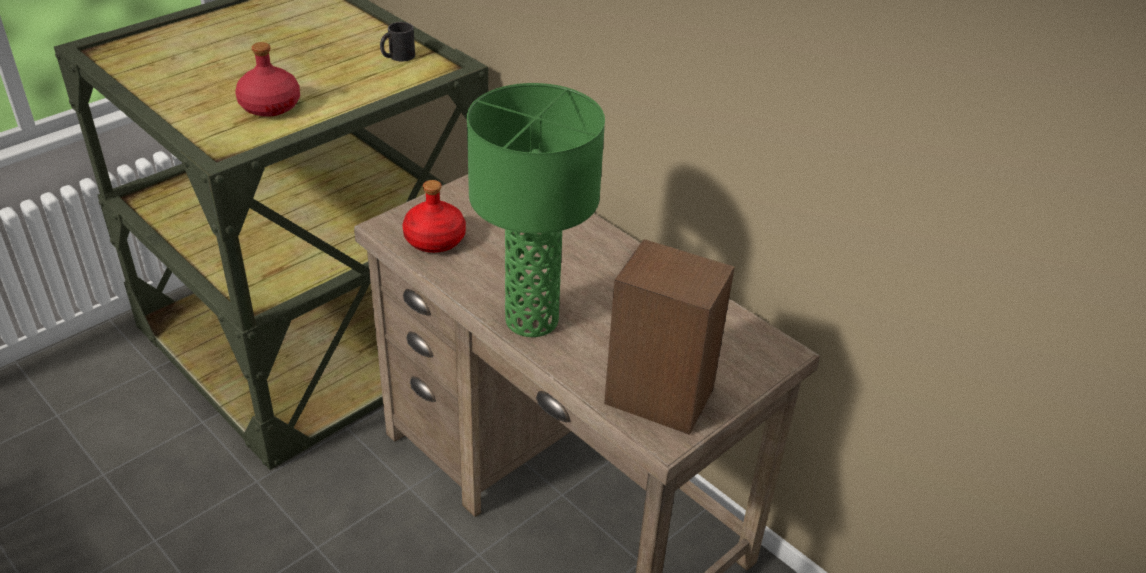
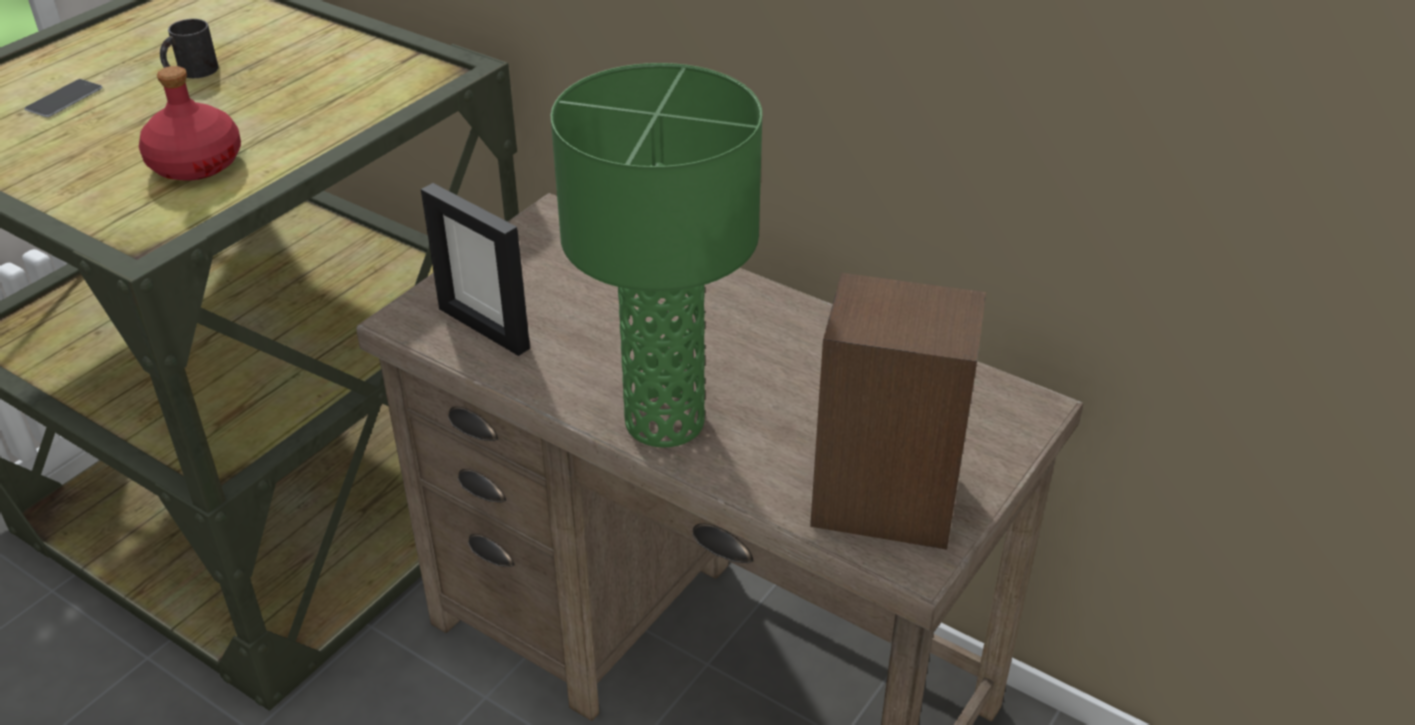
camera: 10 degrees left, 0 degrees up
black mug [380,22,415,61] -> black mug moved to [160,19,219,78]
red bottle [402,180,466,253] -> picture frame [421,183,530,356]
none -> phone [24,79,103,117]

